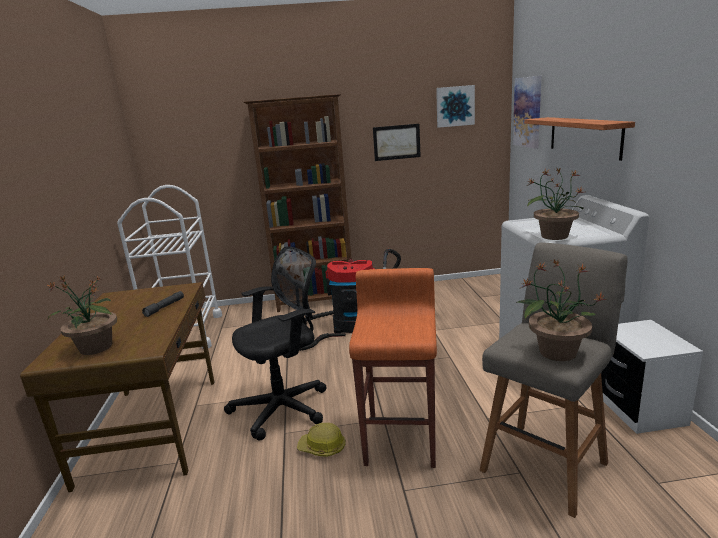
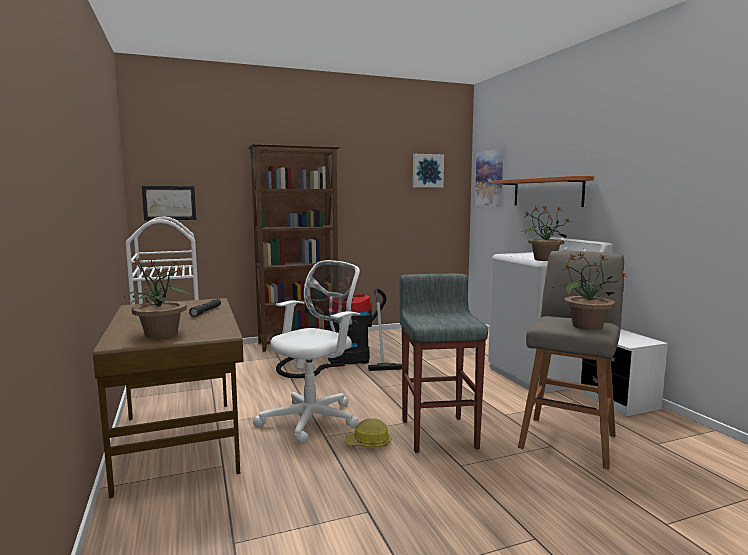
camera: 15 degrees left, 10 degrees down
black office chair [224,246,326,441] -> white office chair [253,260,360,443]
orange stool [349,268,437,468] -> grey stool [399,274,488,453]
picture [373,124,421,161] -> picture moved to [142,186,196,221]

